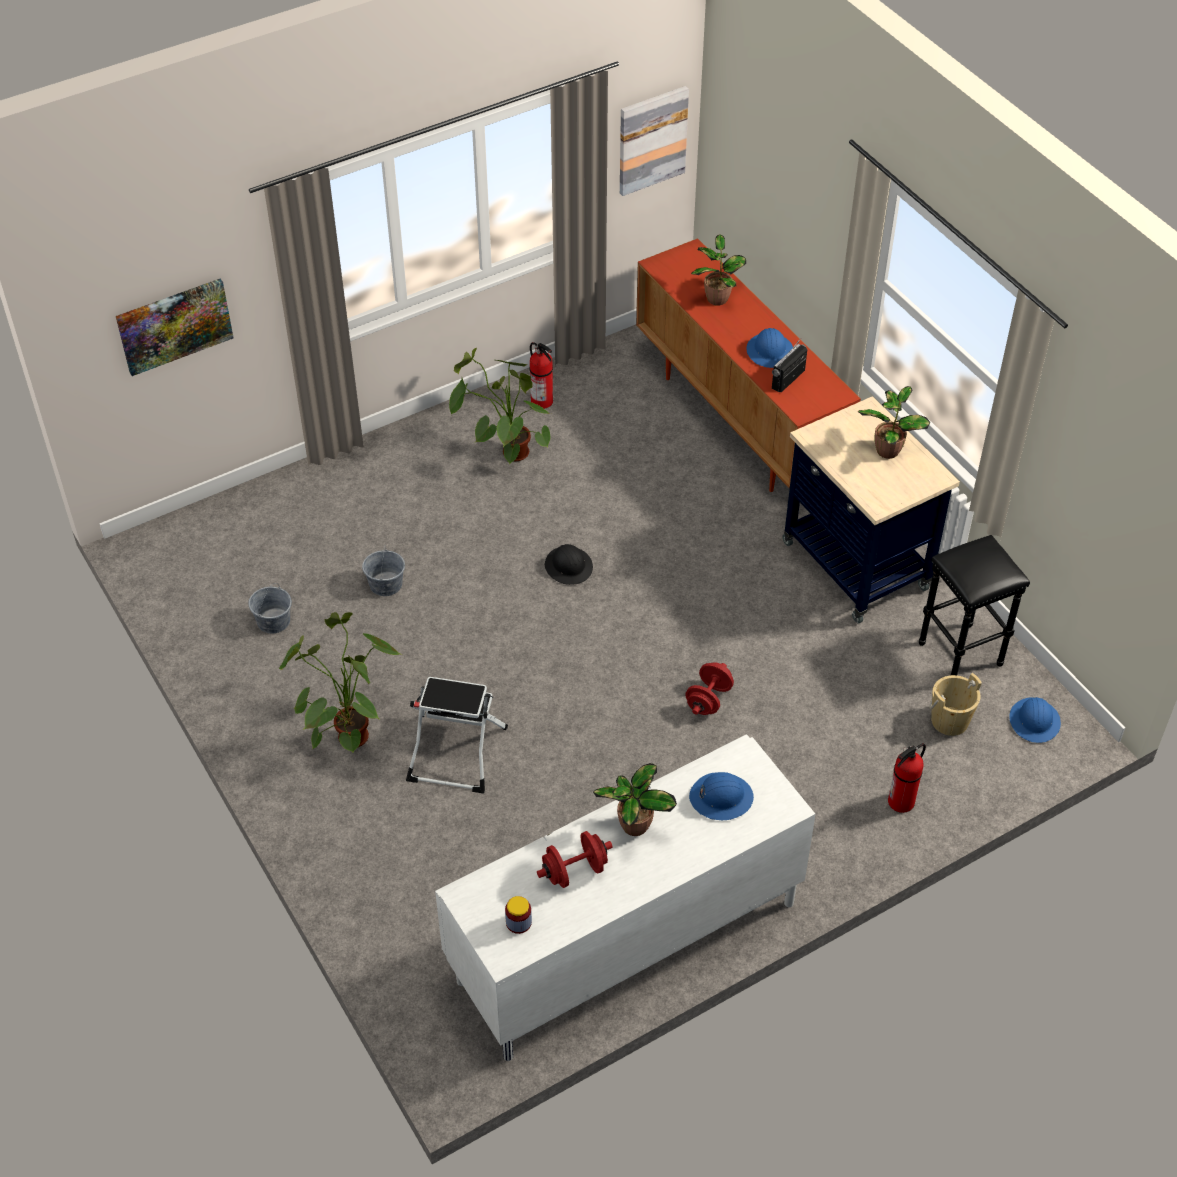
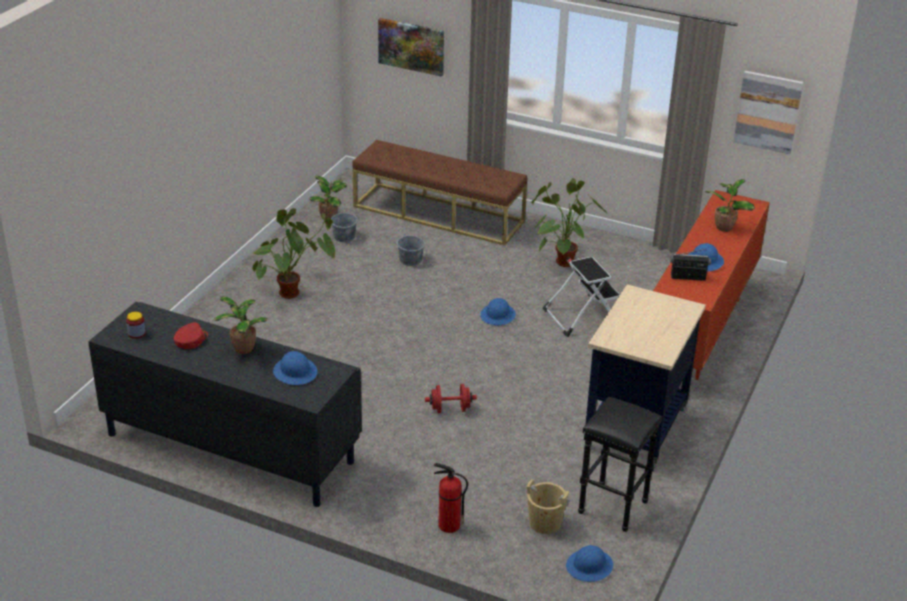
camera: 55 degrees right, 15 degrees down
step ladder [406,677,508,793] -> step ladder moved to [542,257,620,337]
white cabinet [435,734,815,1061] -> black cabinet [88,302,362,507]
fire extinguisher [530,342,553,409] -> none
red dumbbell [537,831,613,888] -> red cap [173,322,208,349]
black hard hat [545,544,593,585] -> blue hard hat [480,298,516,325]
potted plant [858,386,930,459] -> potted plant moved to [309,176,347,220]
none -> brown bench [352,140,527,246]

